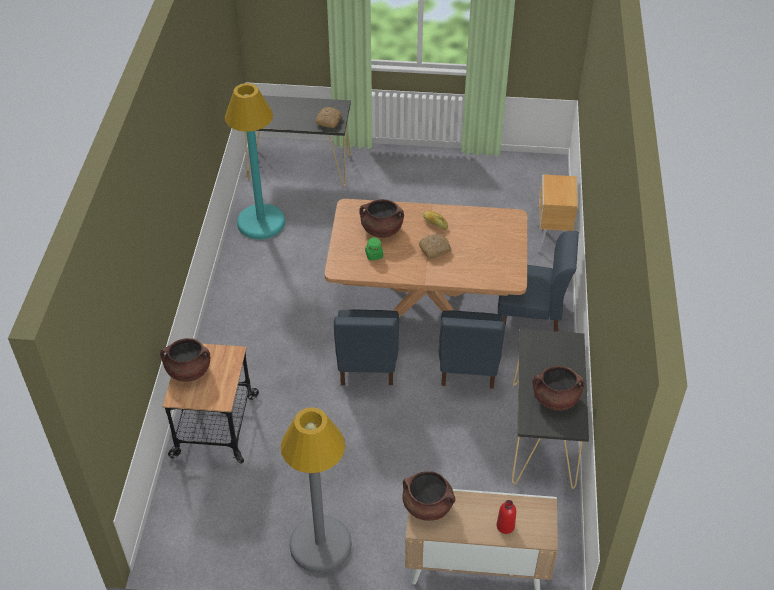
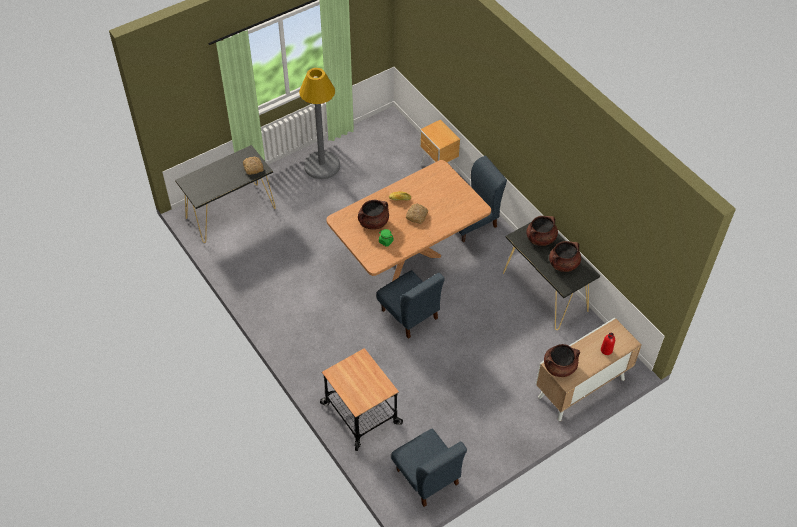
camera: 40 degrees left, 5 degrees up
brown cooking pot [160,338,210,382] -> brown cooking pot moved to [526,216,558,246]
turquoise floor lamp [225,83,285,239] -> none
grey floor lamp [281,407,352,573] -> grey floor lamp moved to [299,68,340,179]
blue chair [439,311,505,389] -> blue chair moved to [391,428,467,507]

